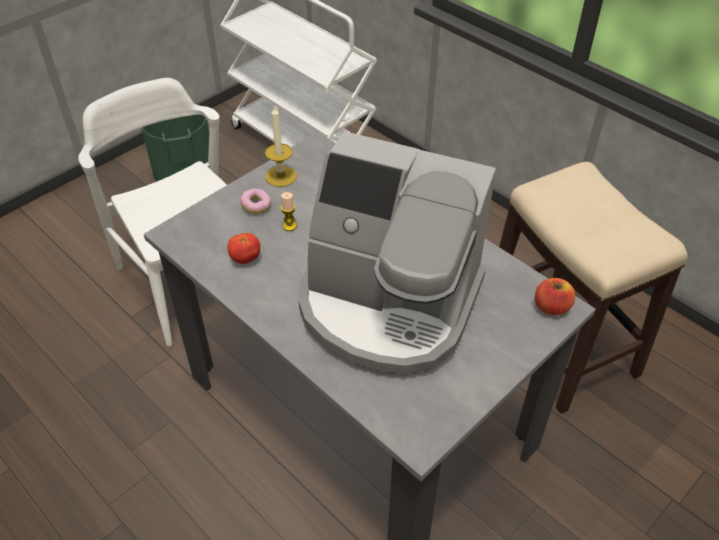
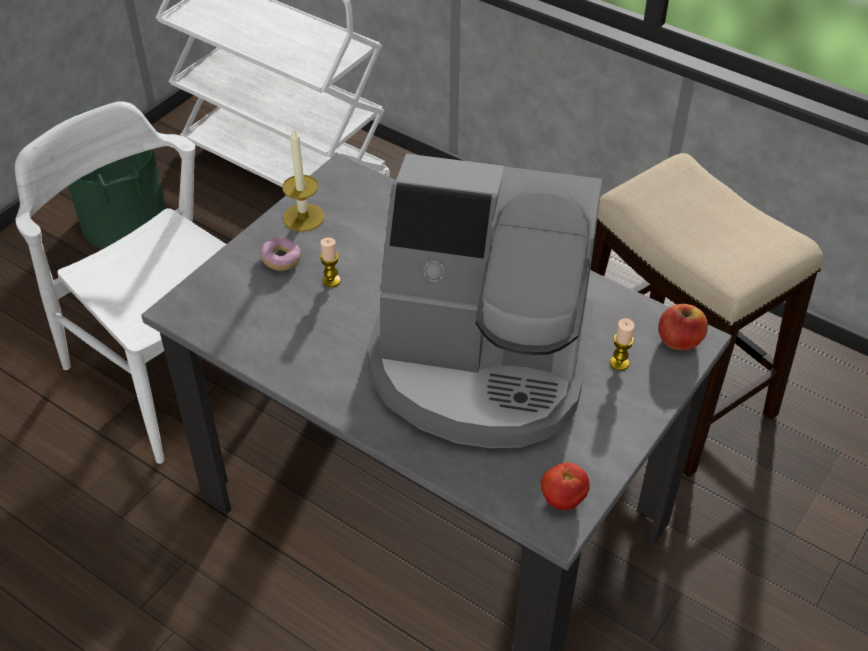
camera: 10 degrees left, 0 degrees up
tomato [228,233,260,264] -> tomato moved to [541,463,590,510]
none -> candle [610,318,635,371]

